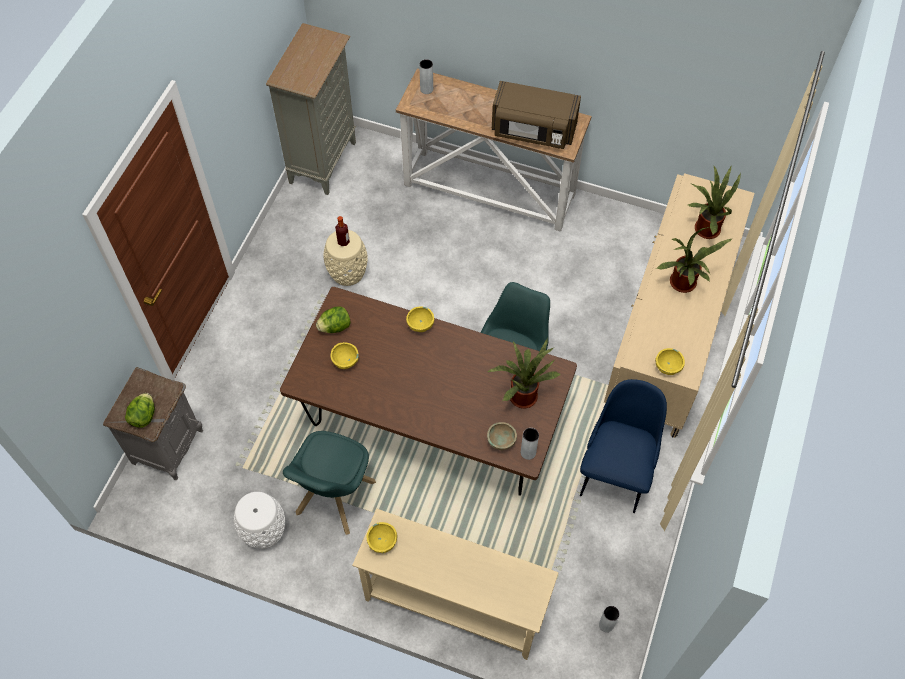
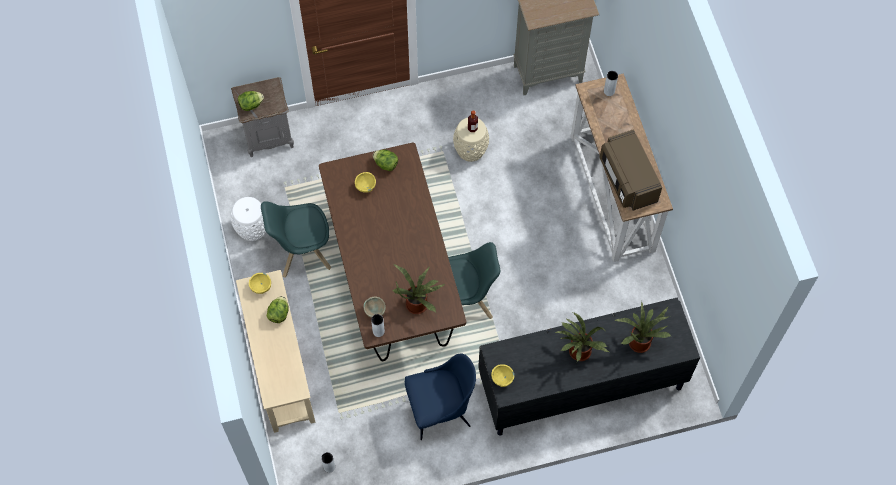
camera: 55 degrees right, 5 degrees up
yellow bowl [406,306,434,332] -> none
beige cabinet [604,173,755,438] -> black cabinet [478,297,700,436]
none -> lettuce [267,296,289,323]

